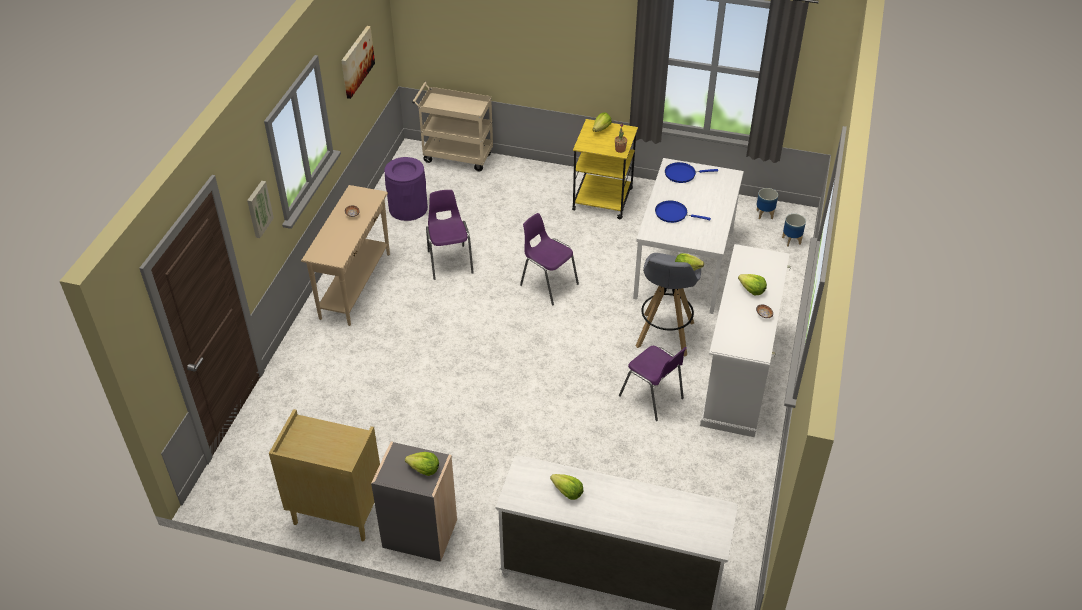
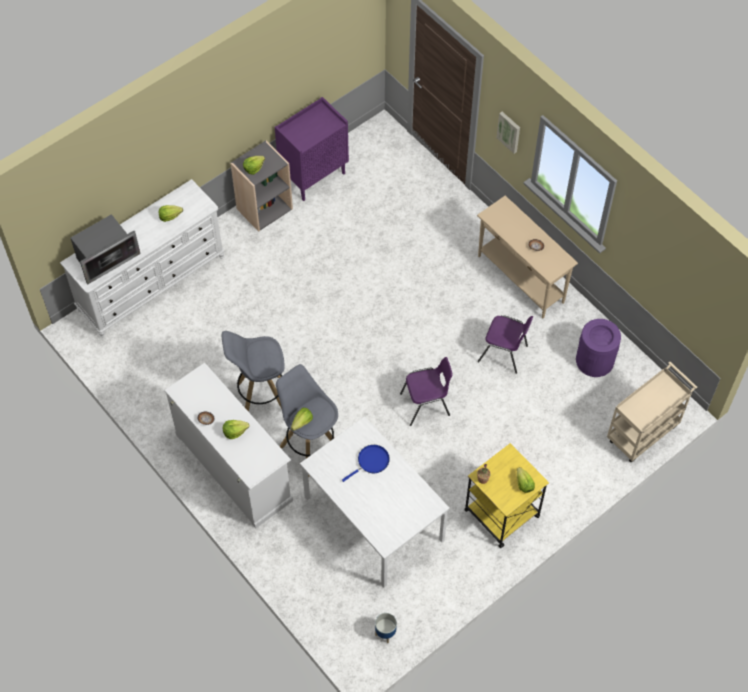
camera: 125 degrees right, 15 degrees up
beige cabinet [269,409,380,541] -> purple cabinet [275,97,349,201]
picture [341,26,375,99] -> none
purple chair [619,346,687,421] -> grey stool [222,331,285,412]
blue frying pan [665,162,718,183] -> none
planter [782,214,806,246] -> none
none -> microwave [71,214,141,284]

